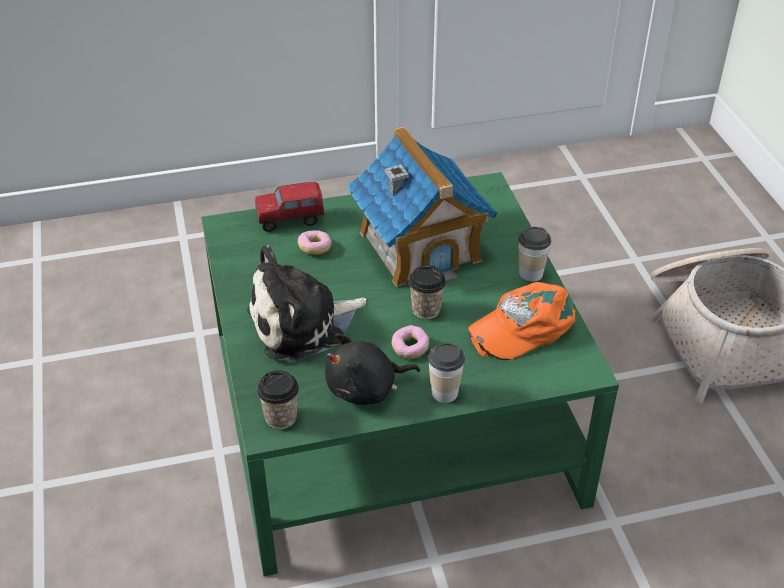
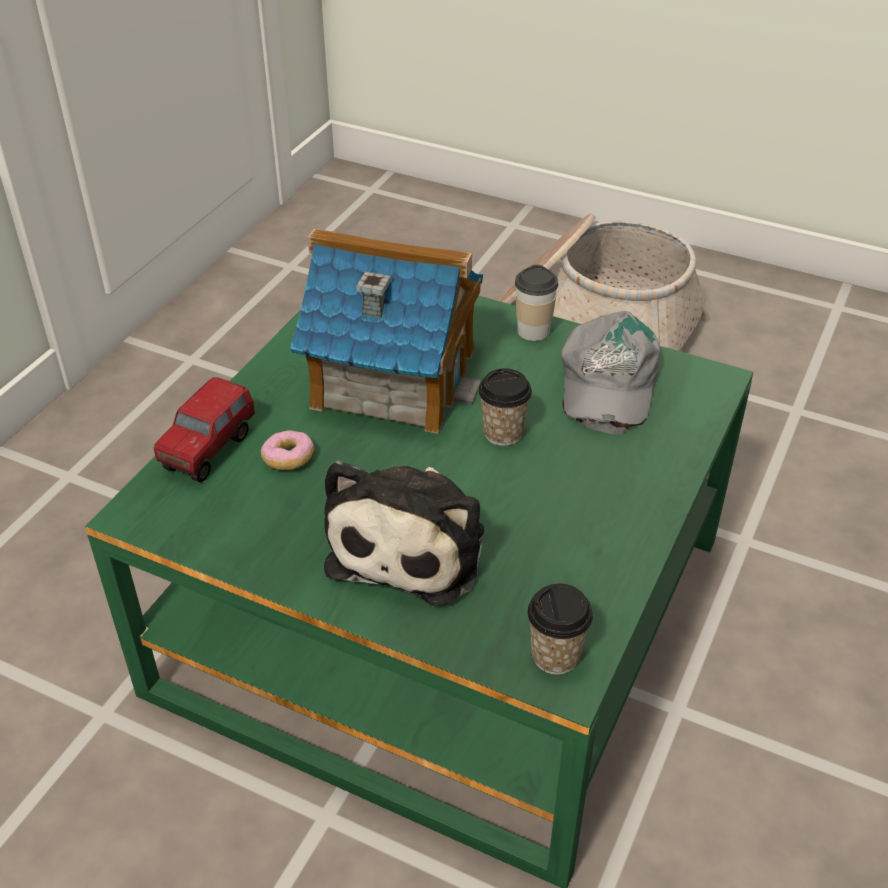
camera: 50 degrees left, 0 degrees up
black plush toy [325,333,420,405] -> none
donut [392,325,429,359] -> none
cup [428,343,465,403] -> none
orange cap [468,282,576,360] -> grey cap [561,311,660,435]

